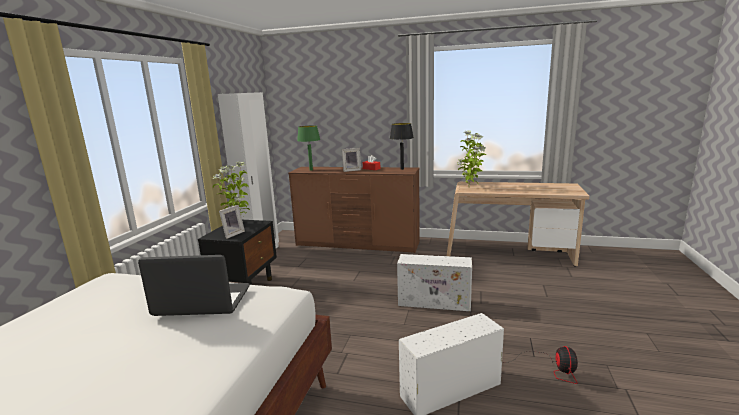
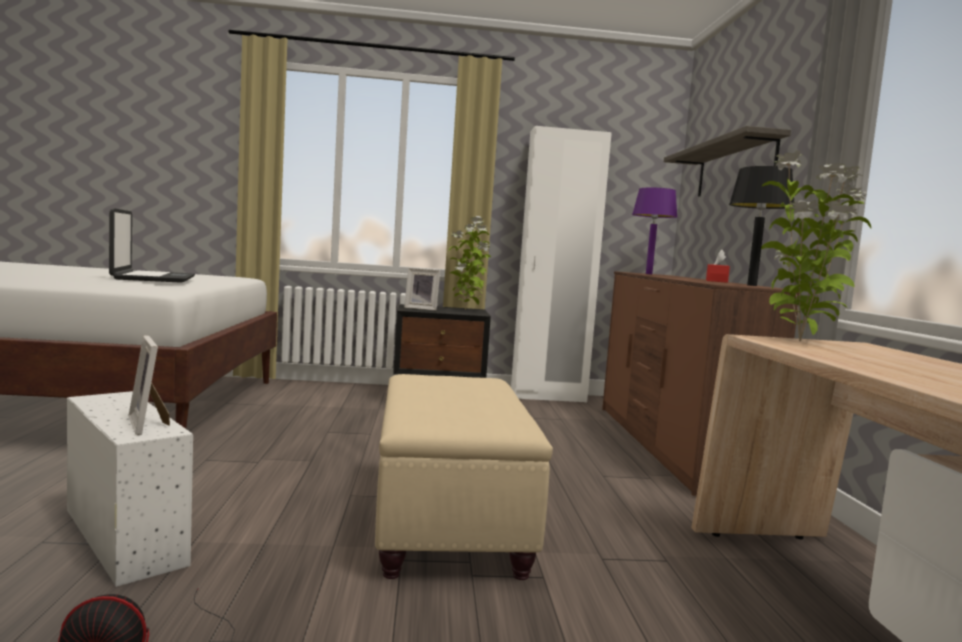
camera: 70 degrees right, 10 degrees down
green table lamp [297,125,320,170] -> purple table lamp [632,188,678,274]
picture frame [342,148,361,172] -> picture frame moved to [129,335,170,435]
white storage box [397,254,472,311] -> beige ottoman [375,374,553,580]
none -> shelf [664,126,791,197]

